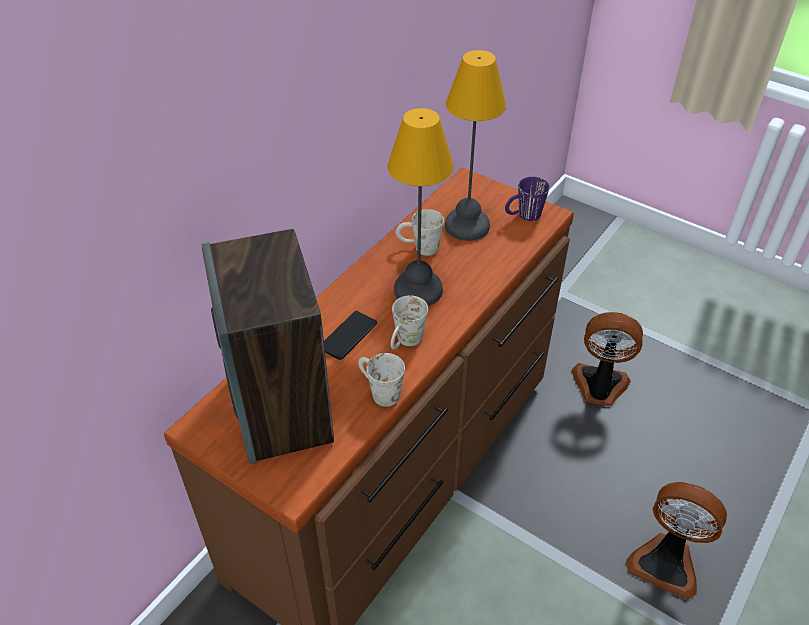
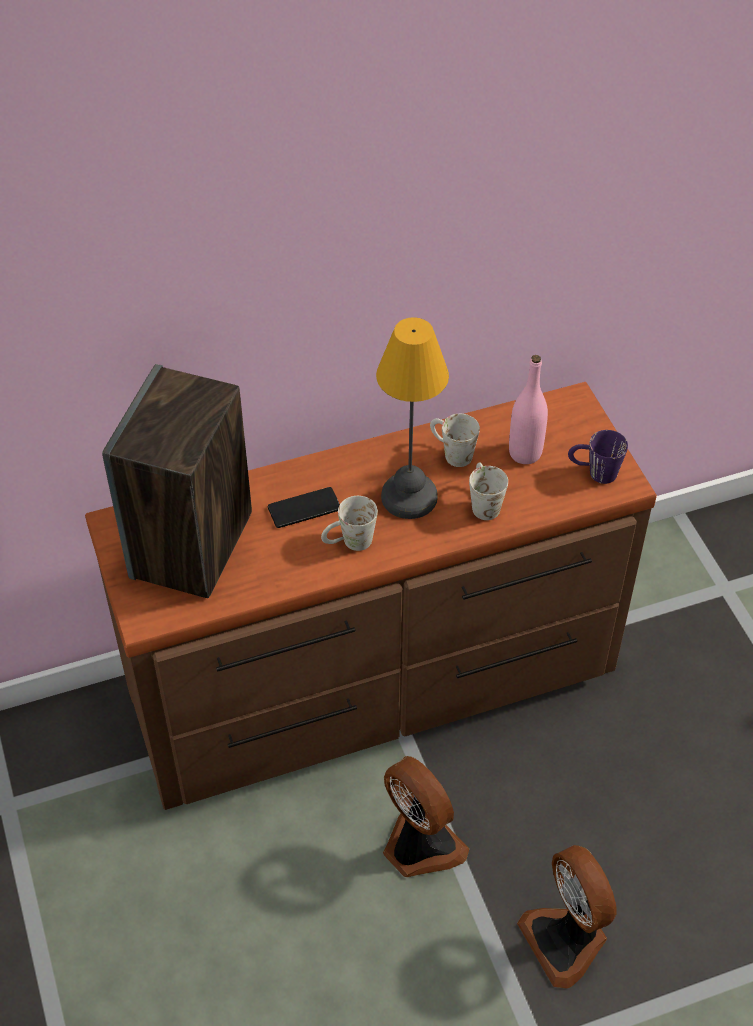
camera: 35 degrees right, 5 degrees up
white mug [358,353,405,407] -> white mug moved to [469,462,508,520]
table lamp [445,50,506,241] -> pink bottle [509,355,548,464]
fan [572,312,643,406] -> fan moved to [383,756,469,877]

